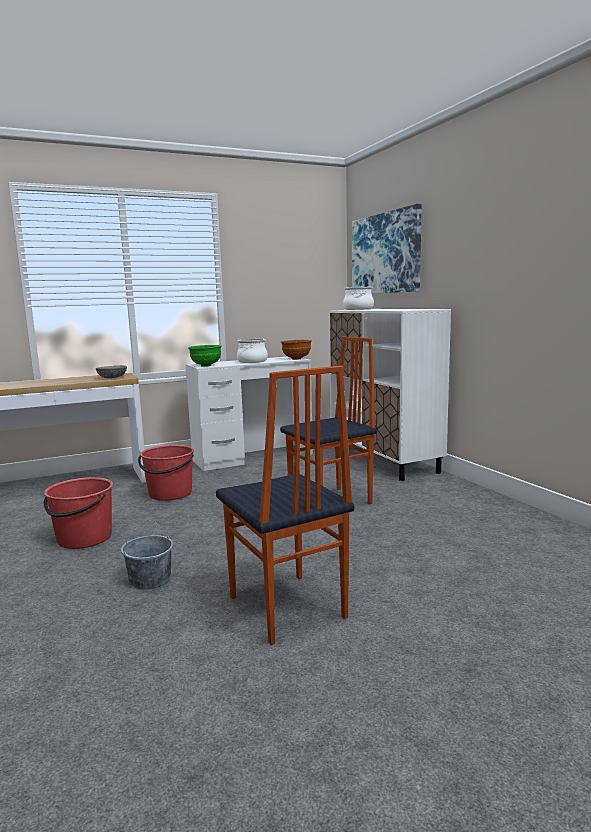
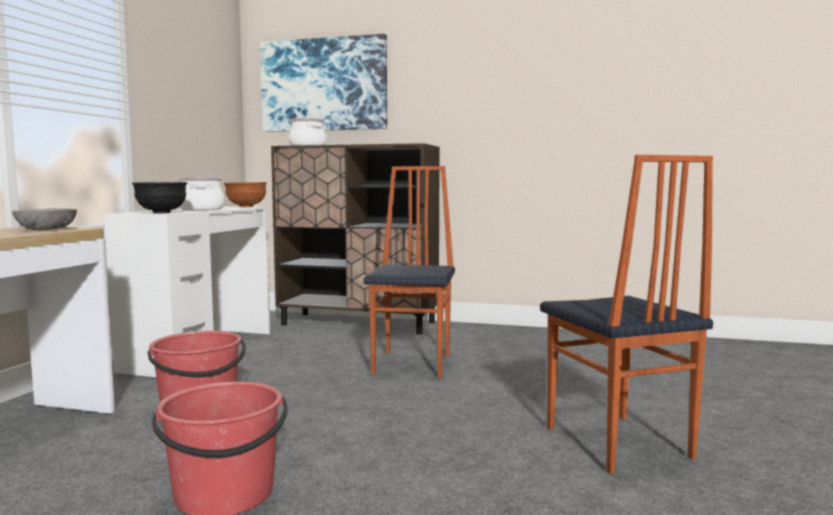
camera: 50 degrees left, 5 degrees down
grey bucket [121,520,173,589] -> none
green bowl [188,345,222,367] -> black bowl [132,182,188,213]
chair [216,366,354,645] -> chair turned 60 degrees clockwise [540,155,713,474]
white cabinet [329,309,451,481] -> brown cabinet [271,143,440,334]

